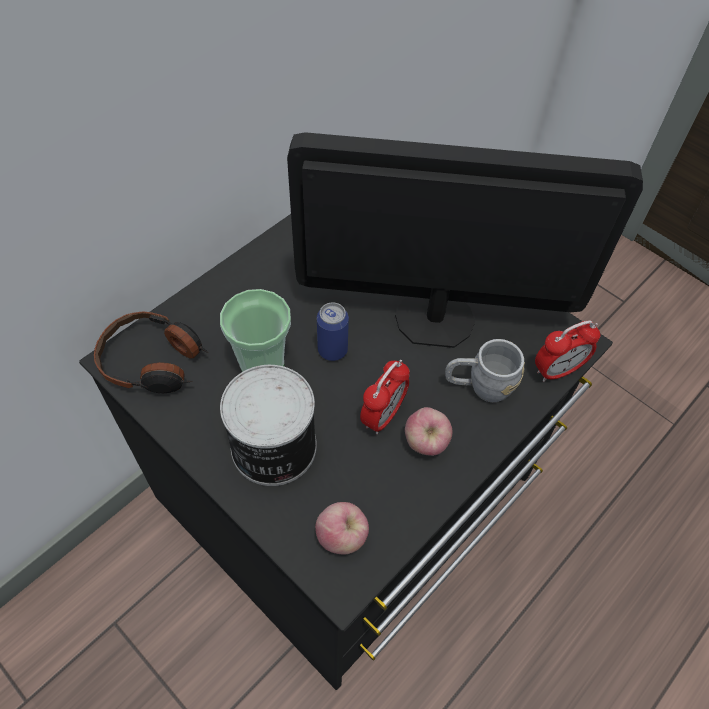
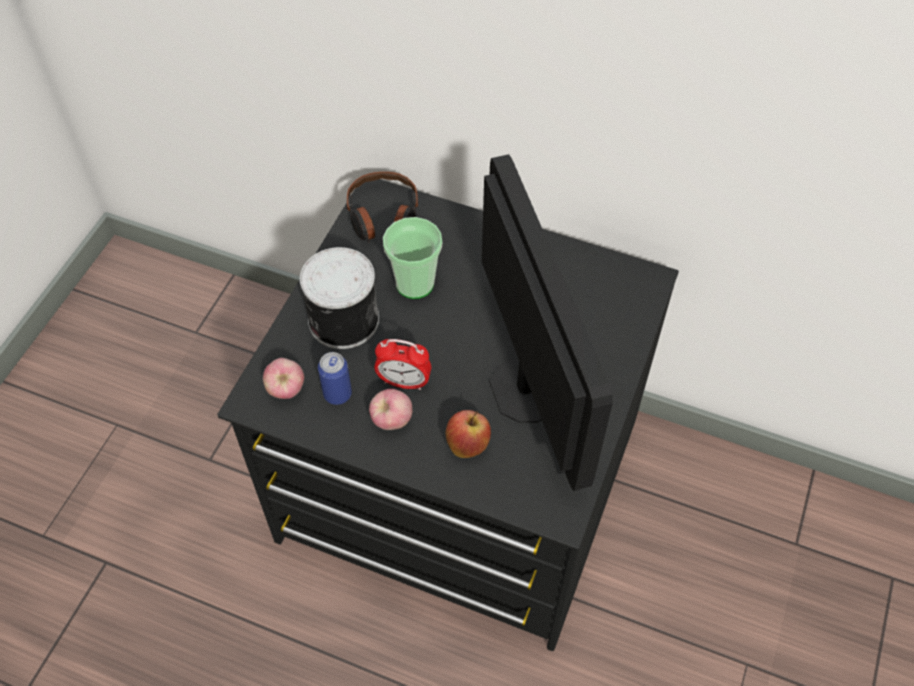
camera: 70 degrees right, 0 degrees up
can [317,302,349,361] -> can moved to [318,352,352,405]
grey mug [445,339,525,402] -> apple [445,410,491,458]
alarm clock [535,320,601,382] -> none

